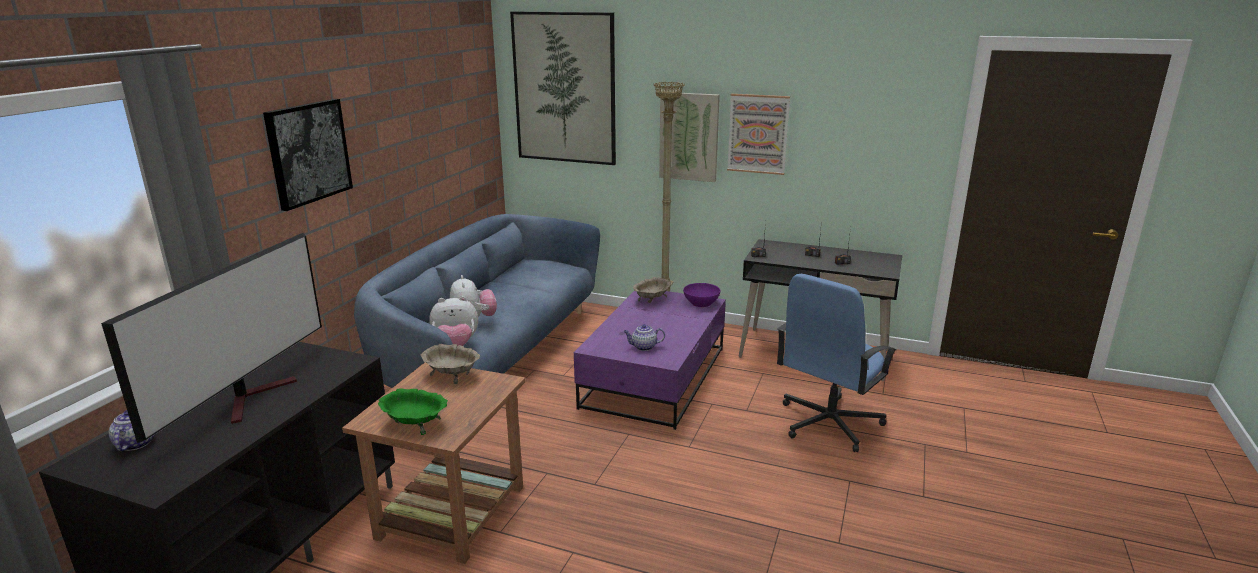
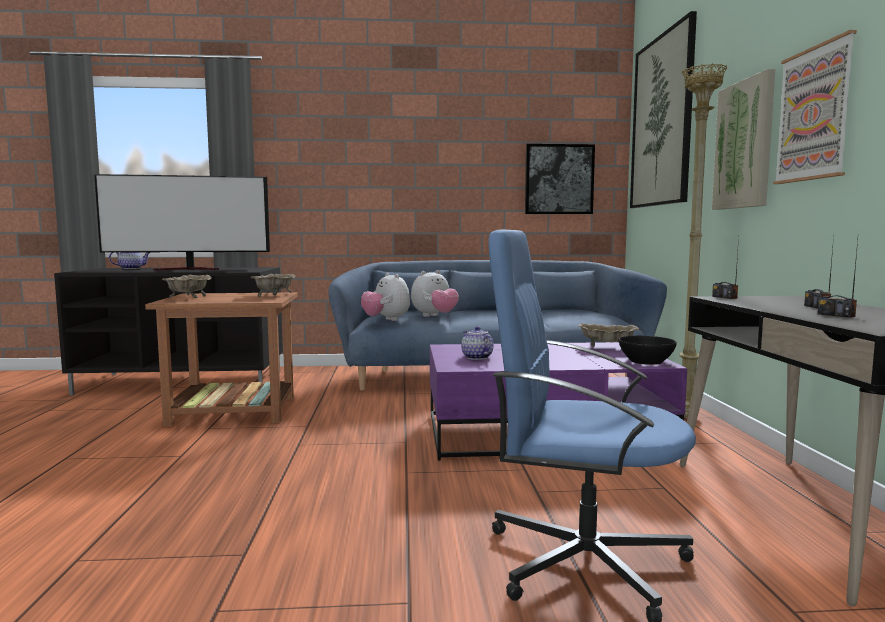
camera: 65 degrees right, 15 degrees down
picture [263,99,353,211] -> picture moved to [525,144,595,214]
green bowl [378,389,448,435] -> beige bowl [162,275,211,299]
purple bowl [683,283,720,307] -> black bowl [619,336,677,365]

